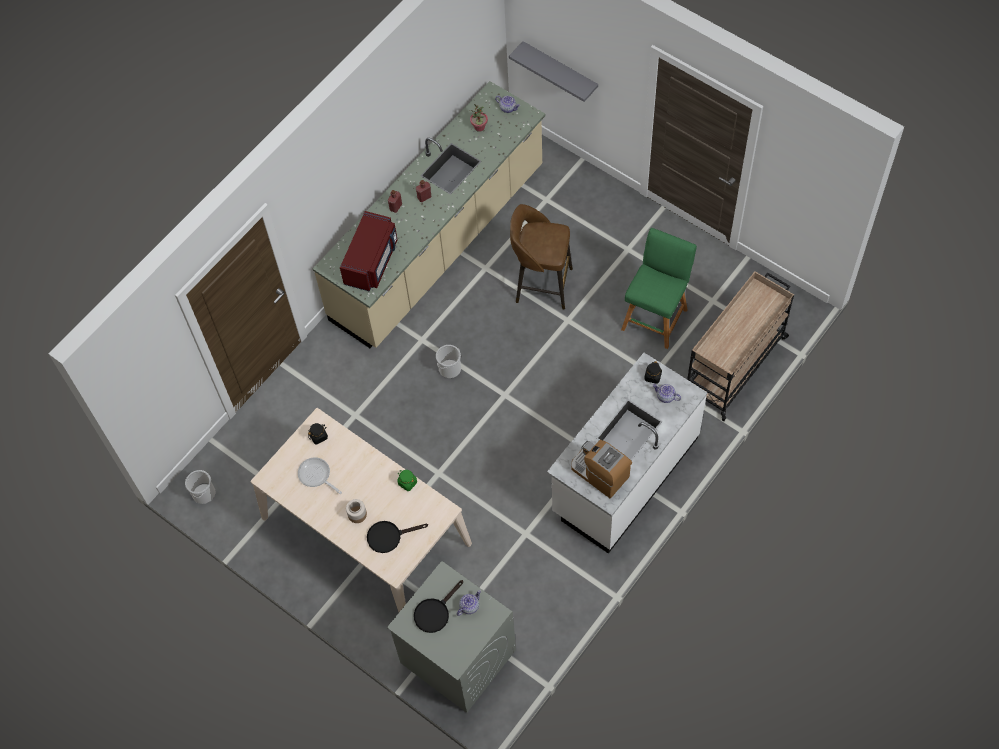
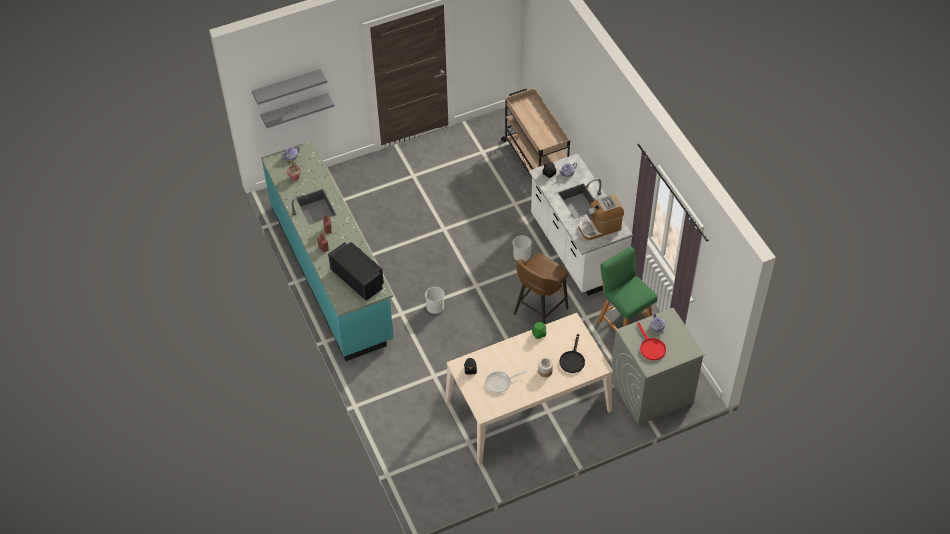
camera: 65 degrees left, 10 degrees down
bucket [185,470,215,504] -> bucket moved to [512,235,532,261]
beige counter [313,81,545,348] -> turquoise counter [261,141,394,361]
red microwave [340,211,398,292] -> black microwave [328,242,384,301]
black frying pan [414,580,463,633] -> red frying pan [637,322,666,360]
brown stool [510,204,573,310] -> brown stool moved to [514,254,568,323]
green stool [621,228,697,349] -> green stool moved to [598,246,658,331]
none -> grey shelf [252,69,327,105]

